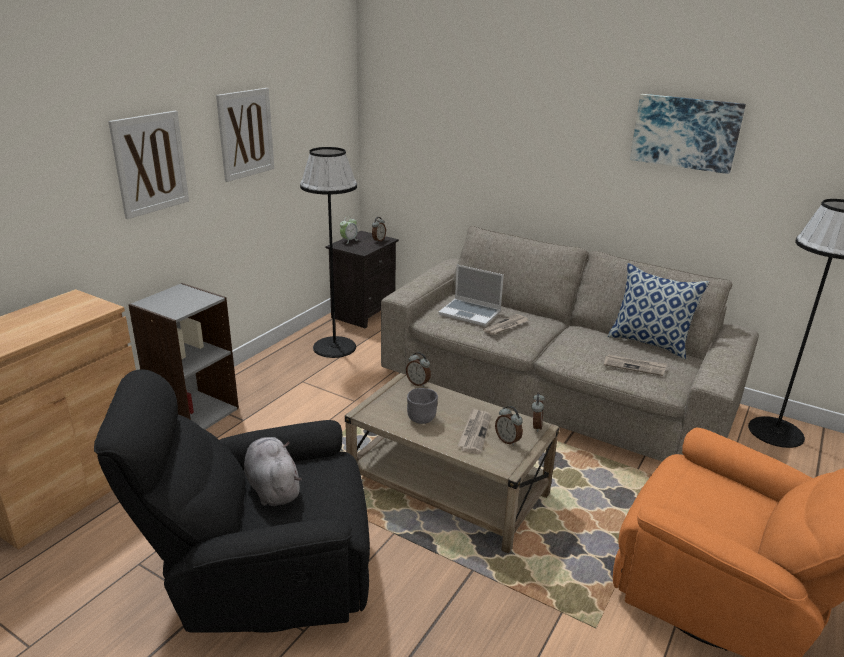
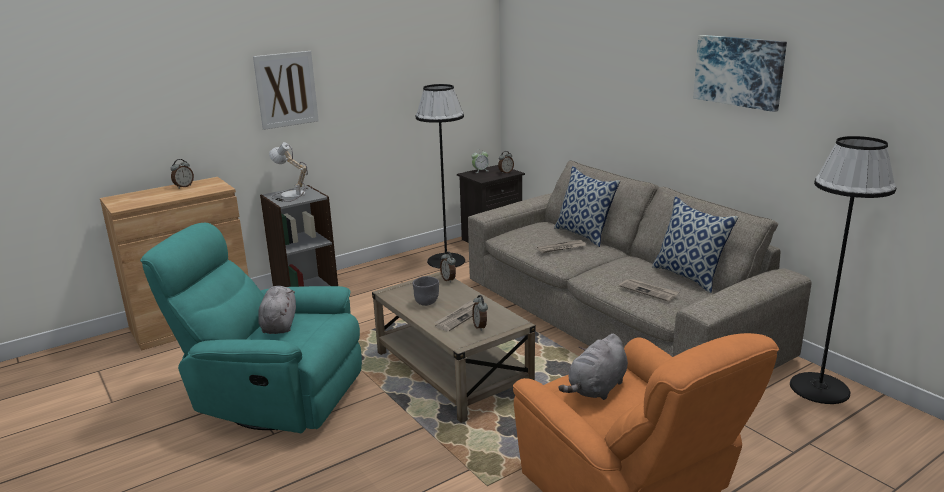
camera: 25 degrees right, 5 degrees down
black armchair [94,369,370,633] -> turquoise armchair [140,223,362,433]
picture [216,88,274,182] -> none
laptop [438,265,504,326] -> none
alarm clock [531,393,545,432] -> alarm clock moved to [171,159,194,189]
none -> table lamp [269,142,309,202]
none -> pillow [554,166,620,247]
none -> grey plush toy [558,334,628,400]

